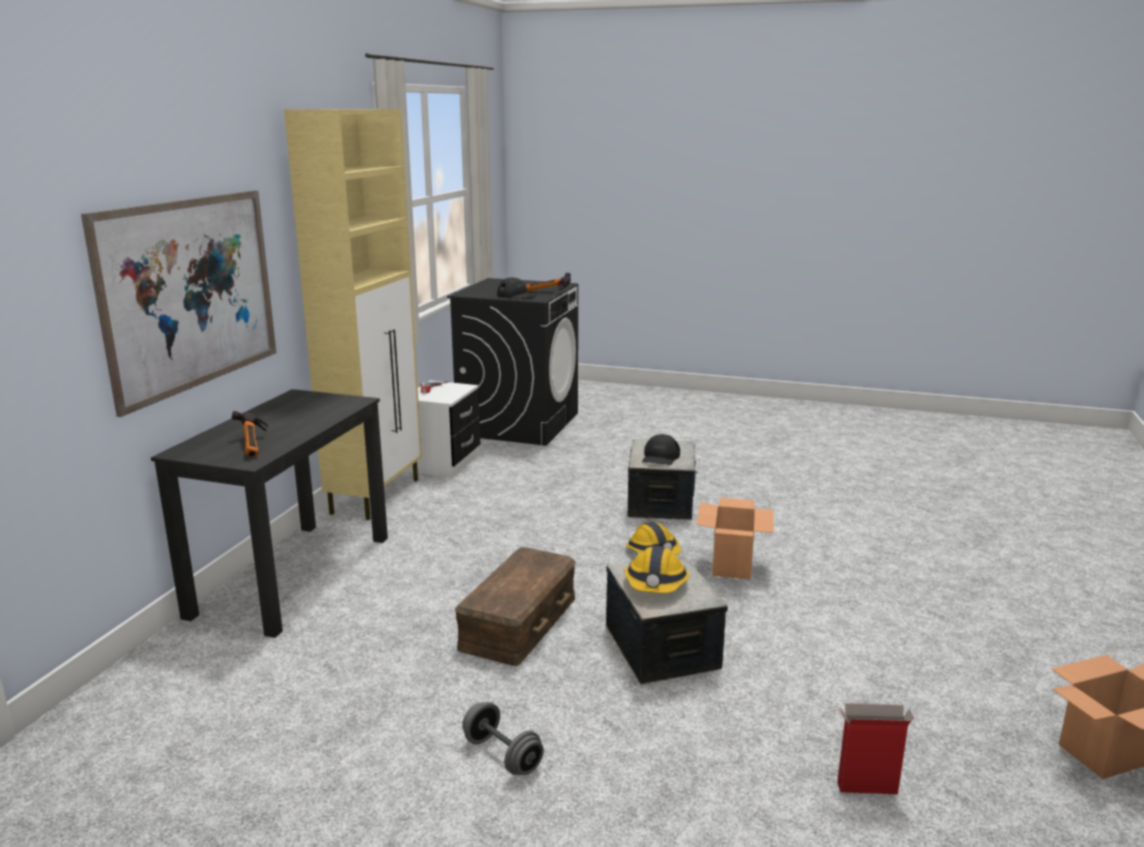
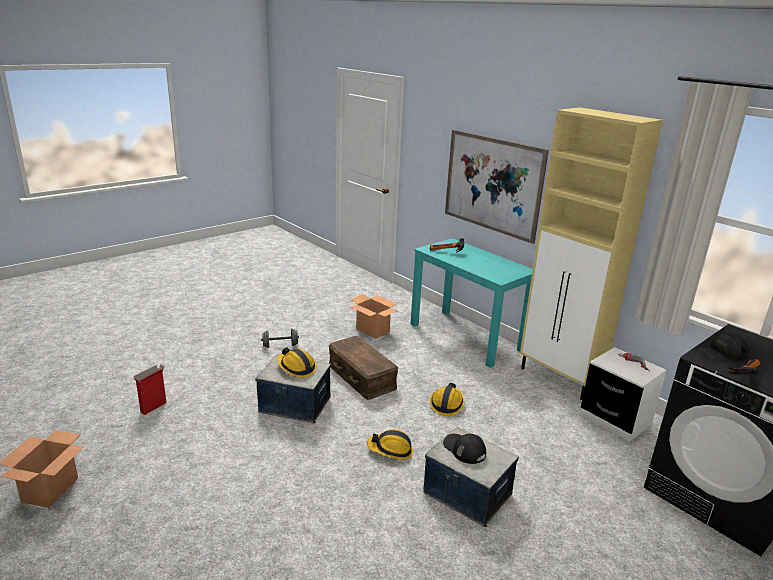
camera: 120 degrees right, 5 degrees up
black desk [151,389,388,638] -> turquoise desk [411,238,533,368]
cardboard box [696,498,774,580] -> cardboard box moved to [350,294,398,339]
none -> hard hat [430,383,465,416]

